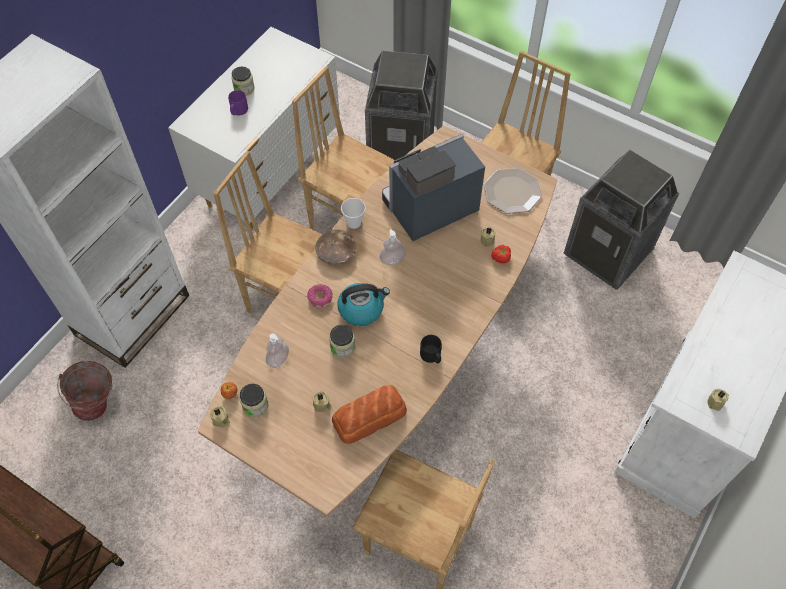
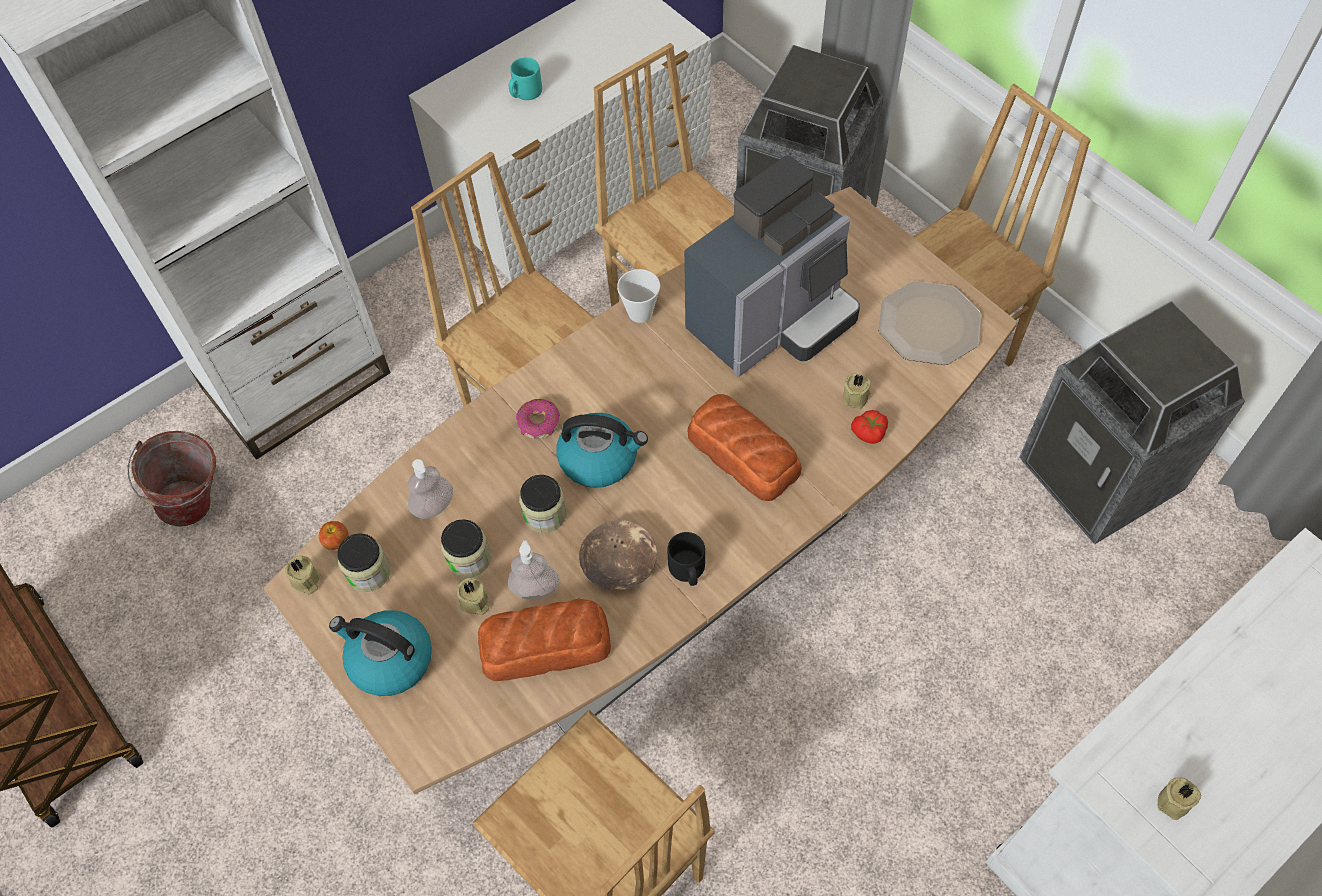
camera: 20 degrees right, 0 degrees up
purple mug [228,90,248,115] -> turquoise mug [509,57,542,100]
jar [231,67,255,96] -> jar moved to [441,519,491,578]
brown bowl [315,230,356,264] -> brown bowl moved to [579,520,657,590]
soap dispenser [379,229,406,265] -> soap dispenser moved to [508,540,559,600]
coffee machine [382,134,485,241] -> coffee machine turned 150 degrees clockwise [684,155,860,377]
none -> kettle [329,610,432,696]
none -> bread [687,394,802,501]

